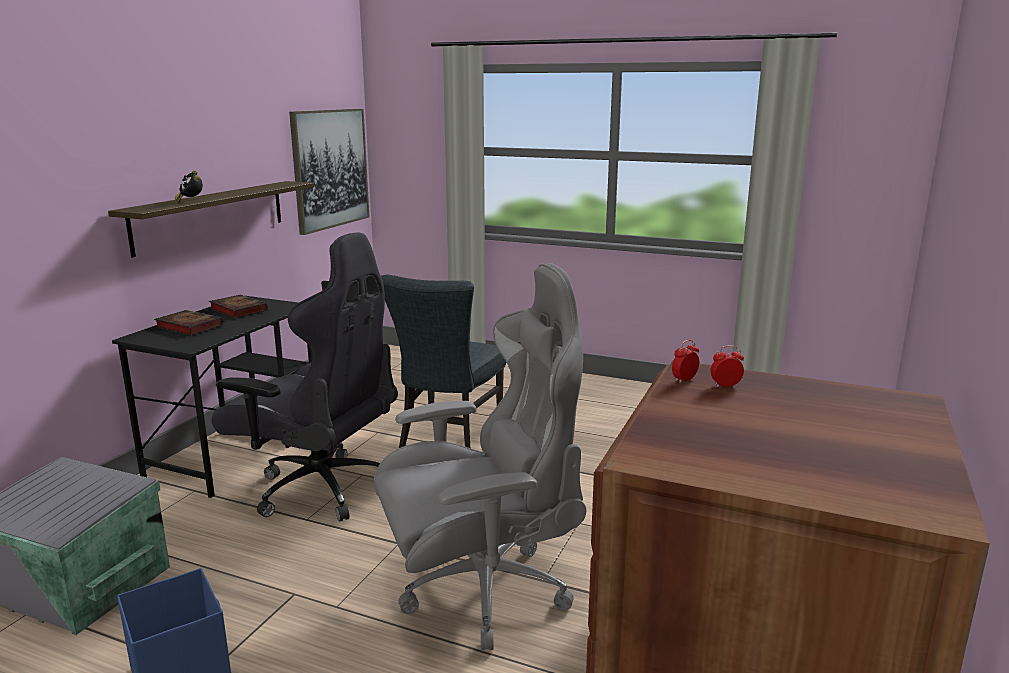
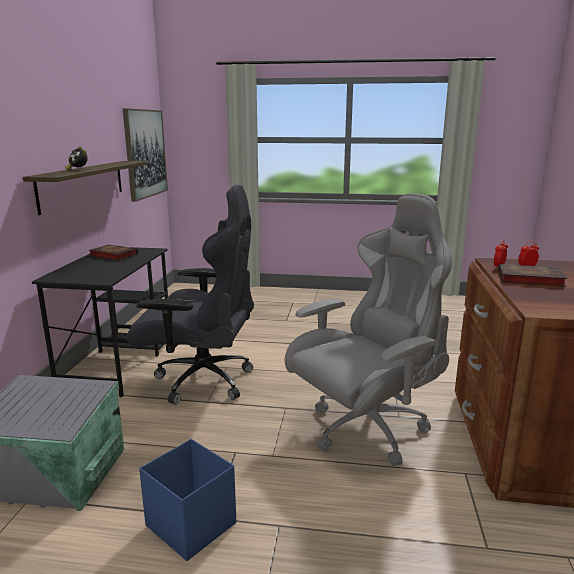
camera: 15 degrees left, 0 degrees up
book [154,310,223,336] -> book moved to [498,264,567,287]
grey chair [381,275,506,448] -> none

